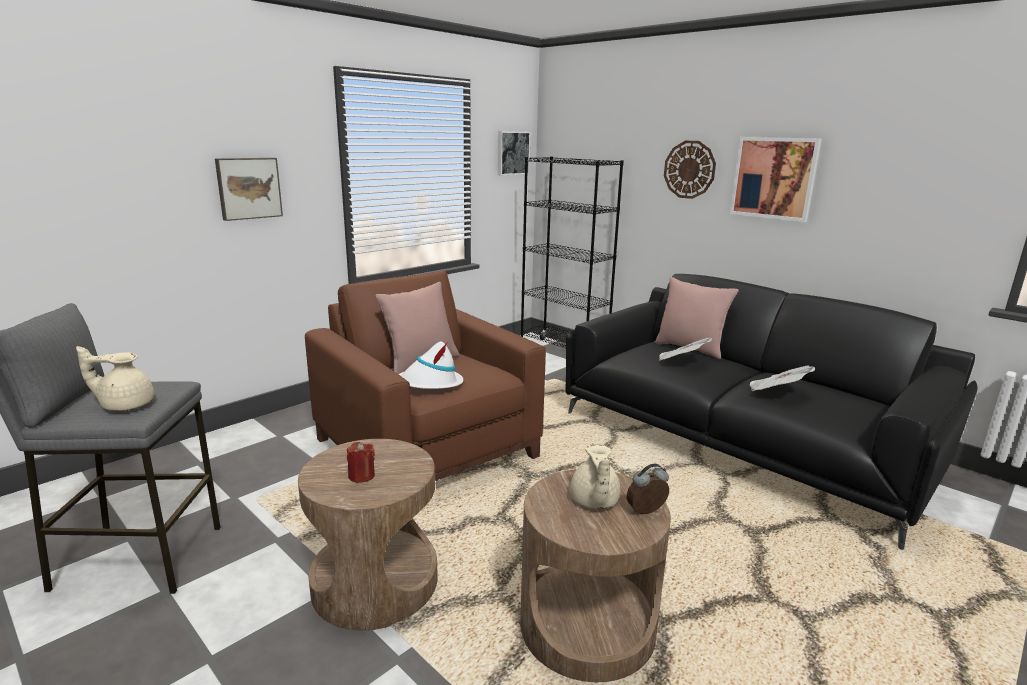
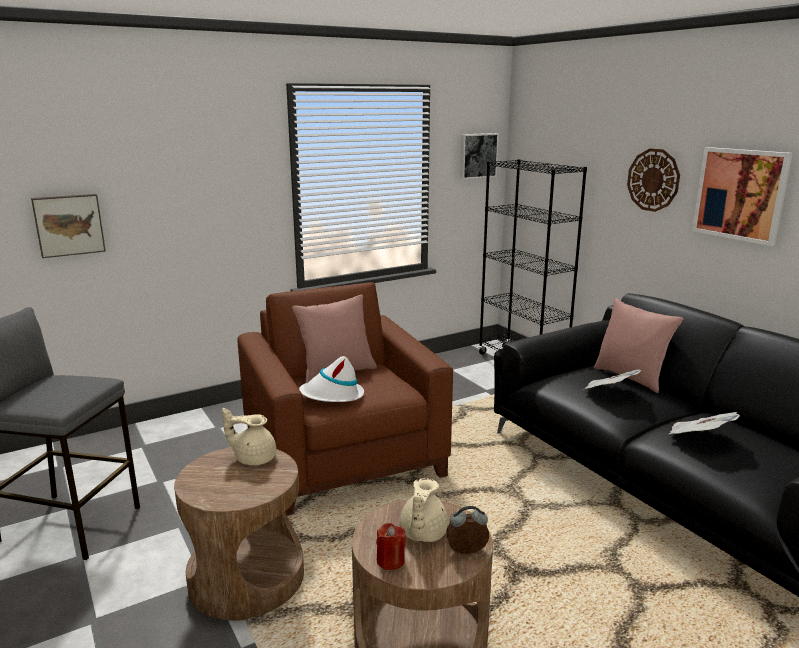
camera: 15 degrees right, 0 degrees up
beige teapot [76,346,154,411] -> beige teapot moved to [222,408,276,466]
picture [215,158,283,221] -> picture moved to [31,194,106,258]
red candle [347,442,375,483] -> red candle moved to [376,523,406,570]

